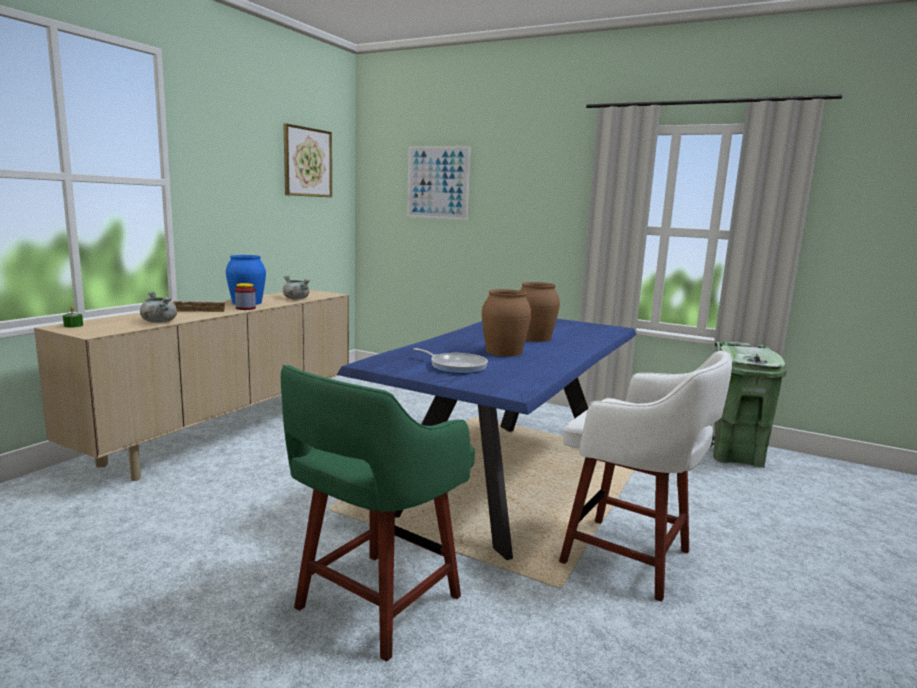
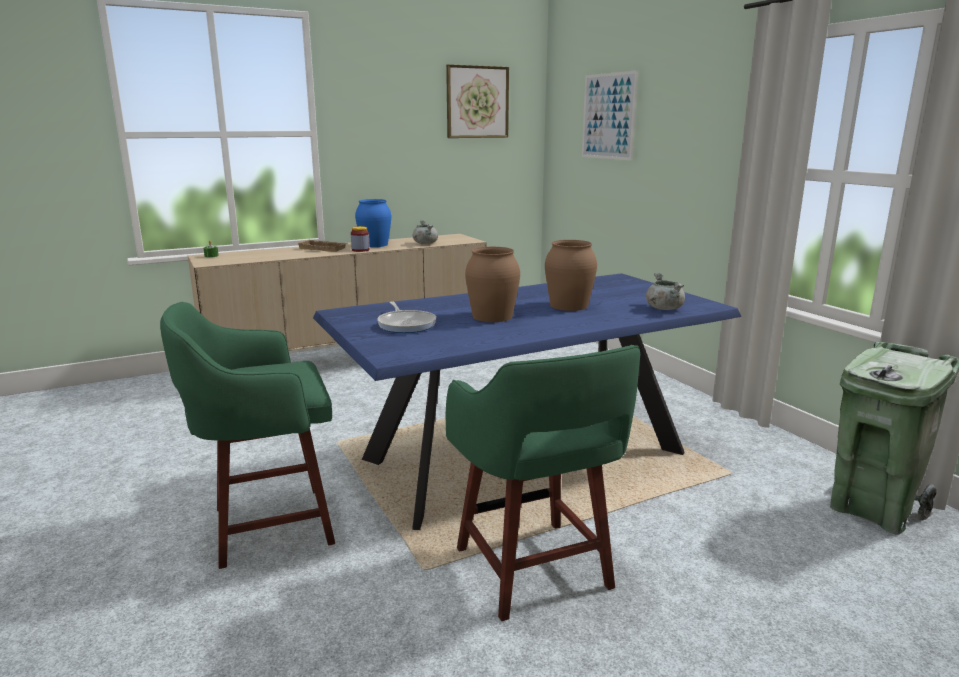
camera: 35 degrees right, 5 degrees up
grey cooking pot [140,291,177,323] -> grey cooking pot moved to [646,273,685,310]
white stool [559,350,732,602] -> green stool [446,345,640,621]

